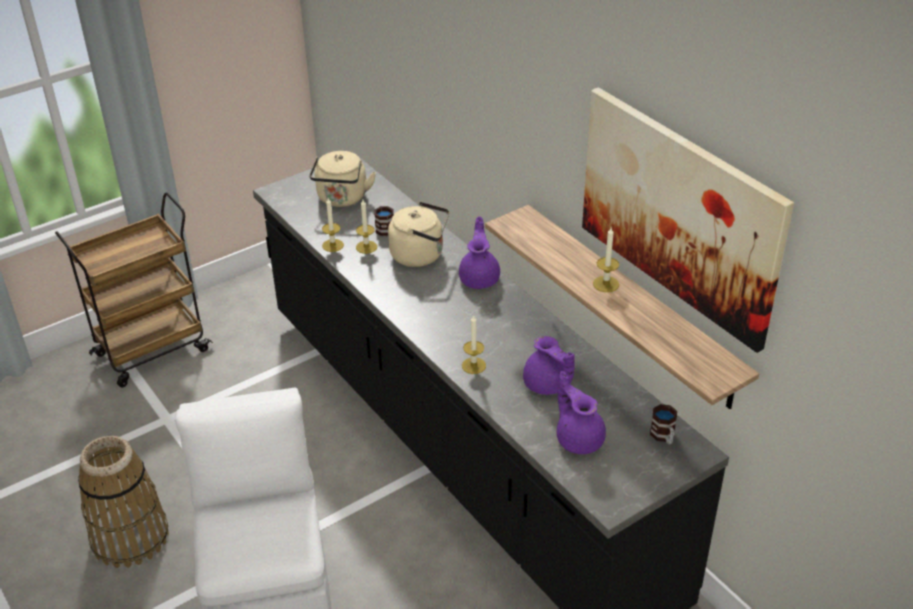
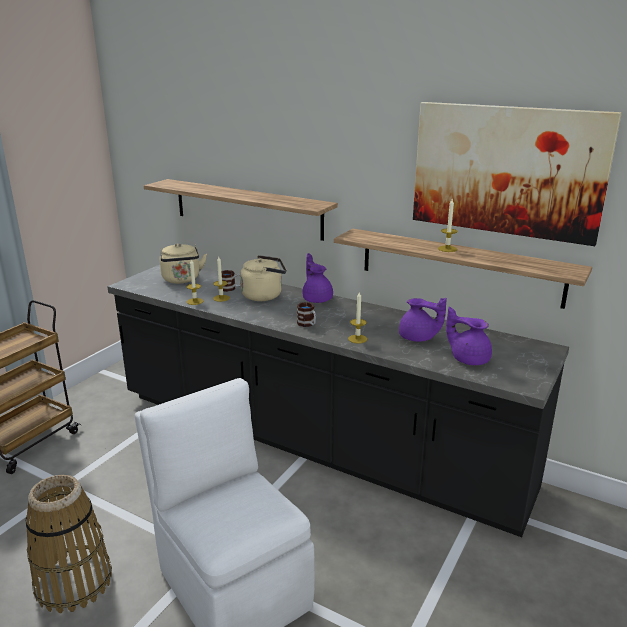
camera: 25 degrees left, 15 degrees down
mug [650,404,677,445] -> mug moved to [297,302,316,327]
none -> shelf [144,179,338,241]

